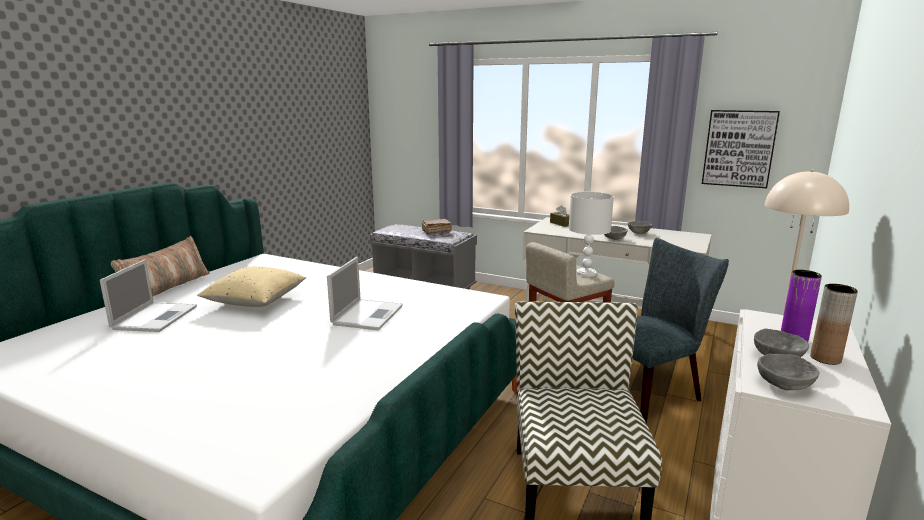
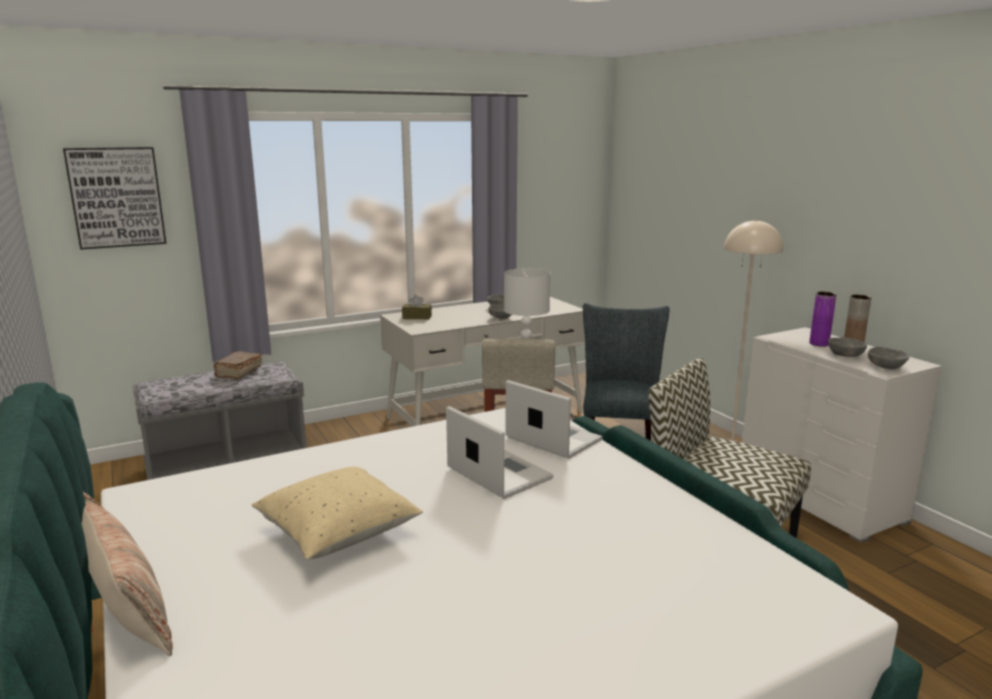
camera: 55 degrees left, 0 degrees up
laptop [100,259,197,332] -> laptop moved to [505,380,602,459]
picture [702,110,780,188] -> picture moved to [63,147,166,250]

